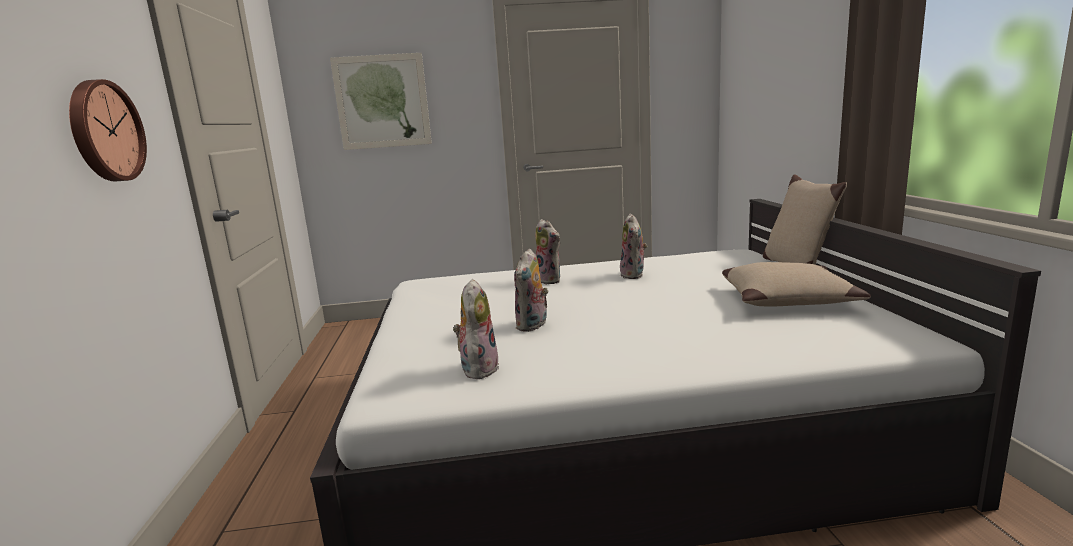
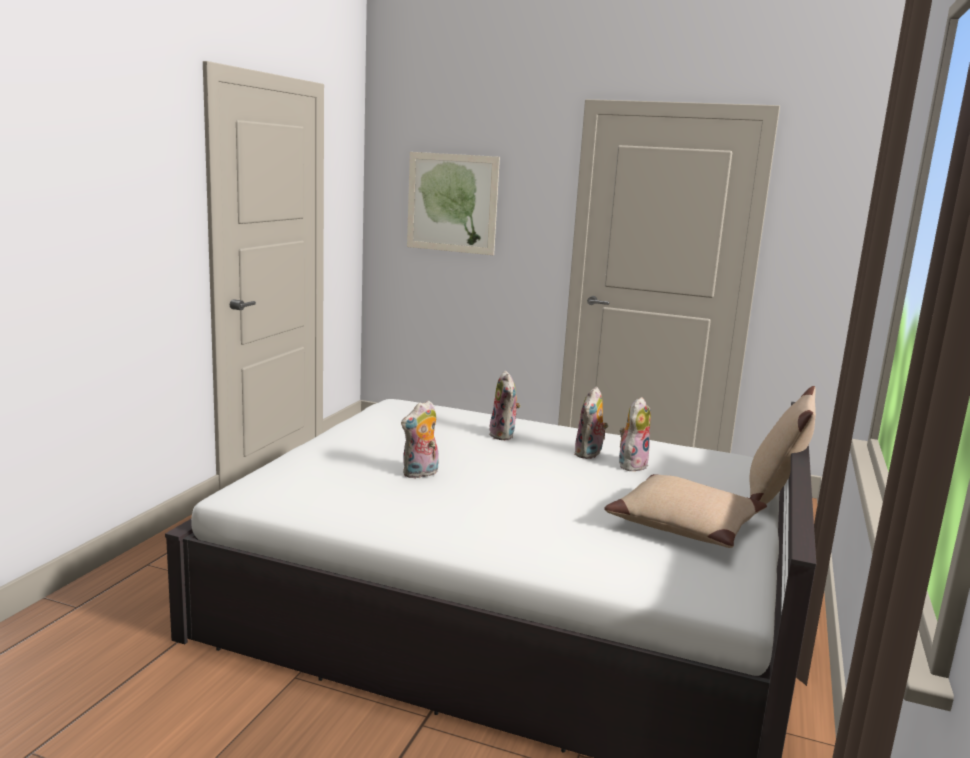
camera: 25 degrees right, 0 degrees up
wall clock [69,79,147,181] -> none
plush toy [453,279,499,379] -> plush toy moved to [619,397,651,471]

